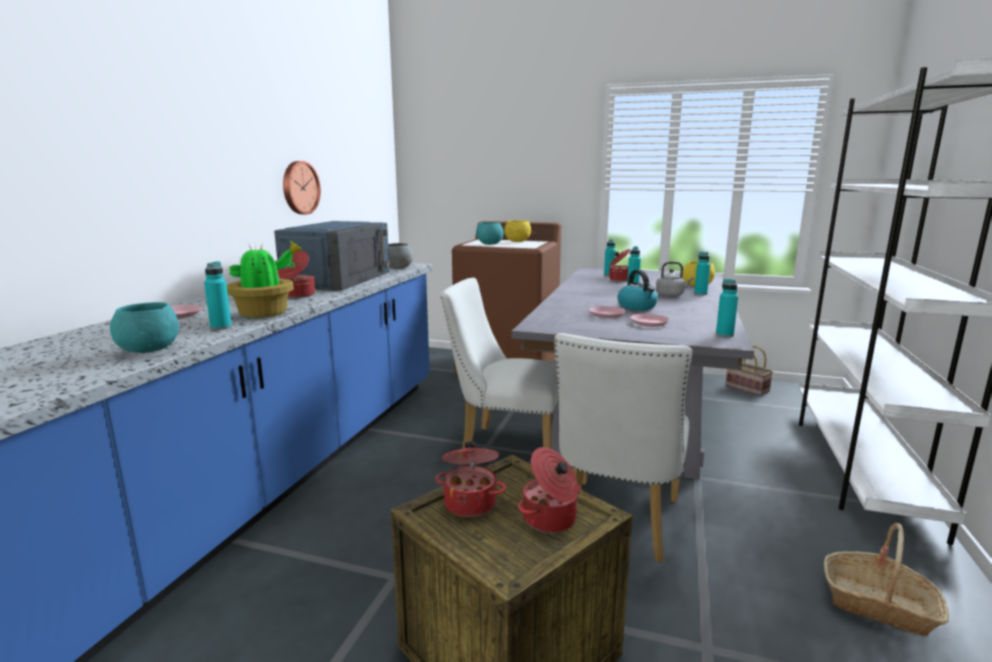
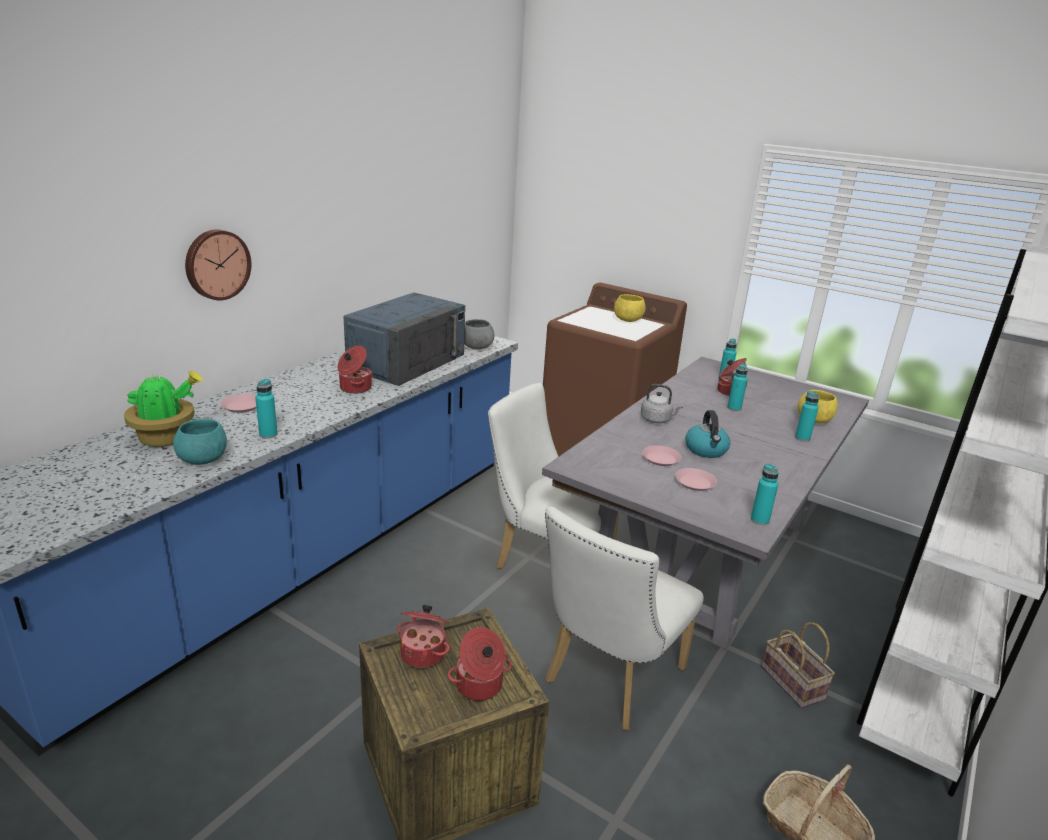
camera: 15 degrees right, 10 degrees up
potted plant [227,241,303,318] -> potted plant moved to [124,371,203,447]
wall clock [283,161,321,214] -> wall clock moved to [185,229,251,300]
turquoise bowl [476,222,504,245] -> none
grey kettle [656,262,694,297] -> grey kettle moved to [641,384,683,423]
basket [725,346,773,396] -> basket moved to [761,622,835,708]

